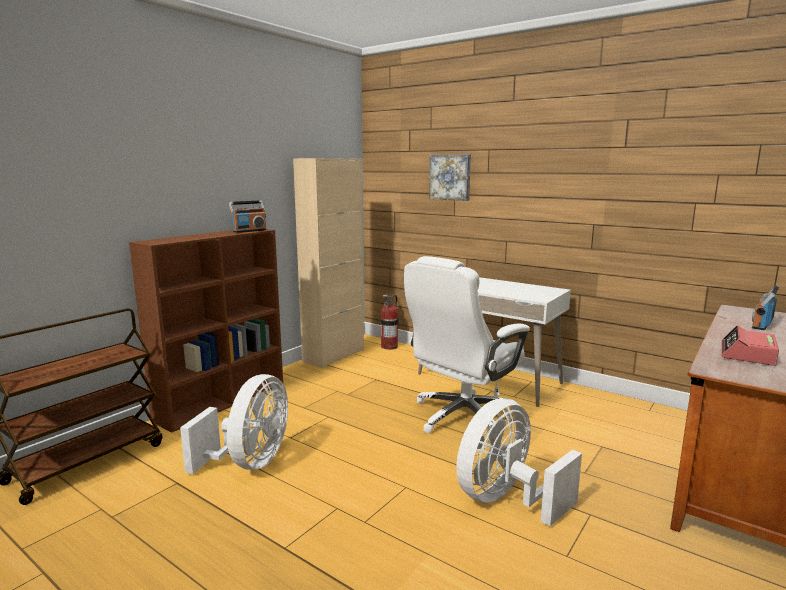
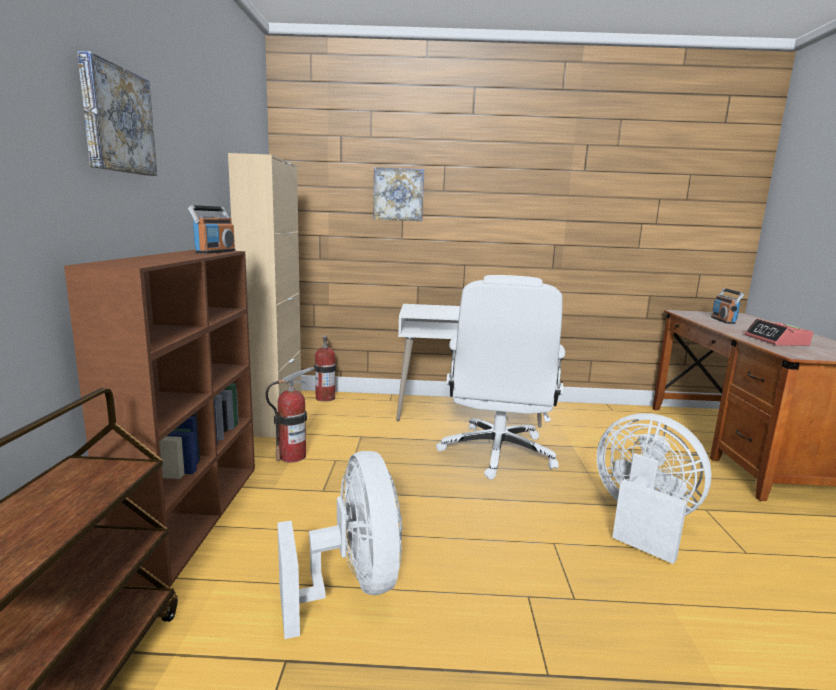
camera: 35 degrees left, 0 degrees up
white fan [456,399,582,526] -> white fan turned 120 degrees clockwise [597,413,712,564]
none -> picture [77,51,157,176]
none -> fire extinguisher [265,367,315,463]

